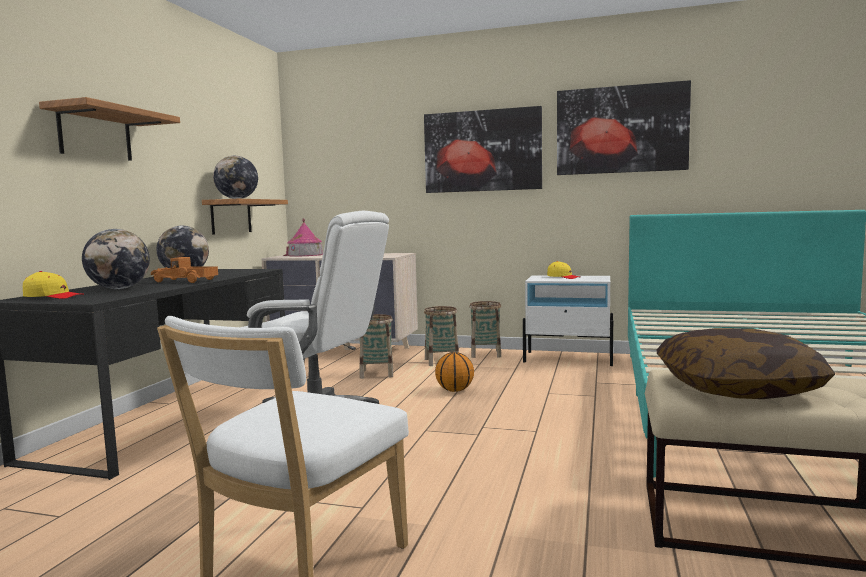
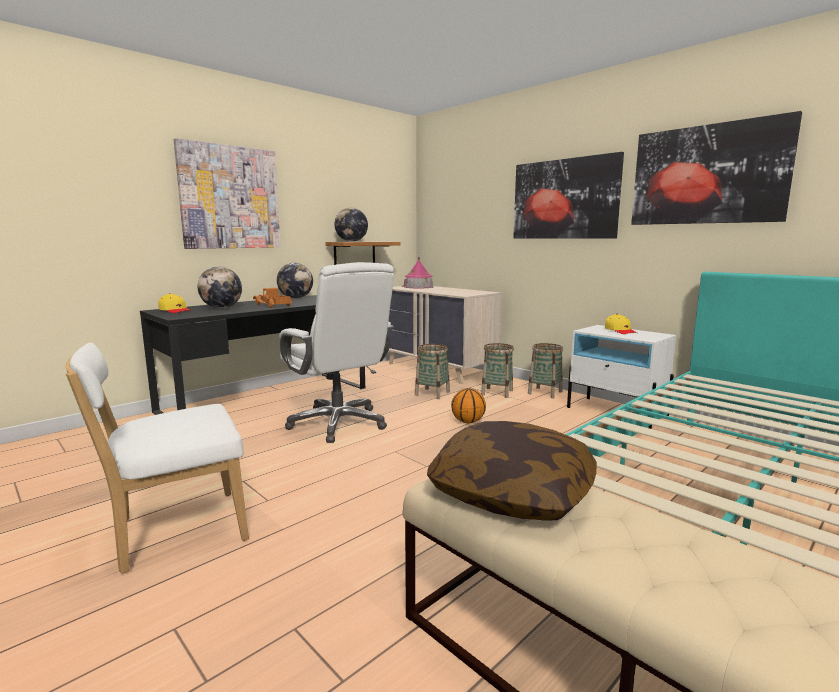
camera: 30 degrees right, 5 degrees up
shelf [39,97,180,161] -> picture [173,138,281,249]

